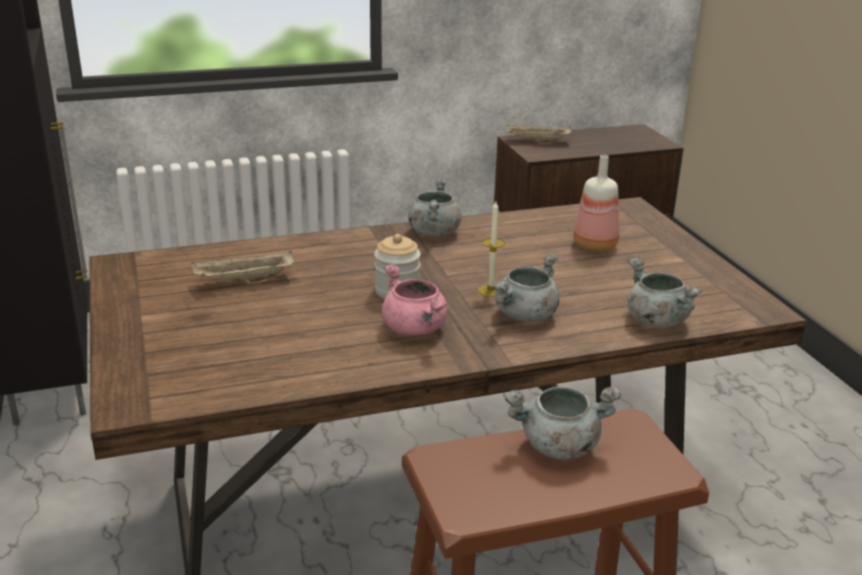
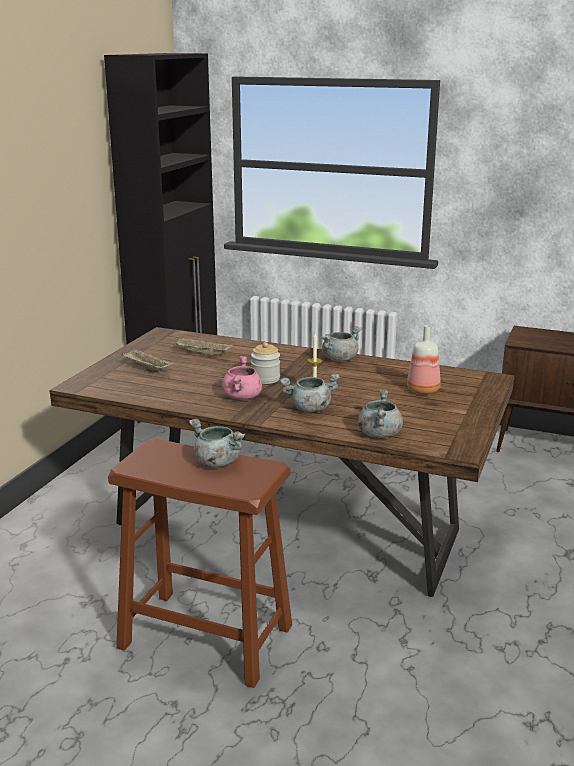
camera: 40 degrees right, 5 degrees down
beige tray [506,125,571,143] -> beige tray moved to [122,349,174,373]

